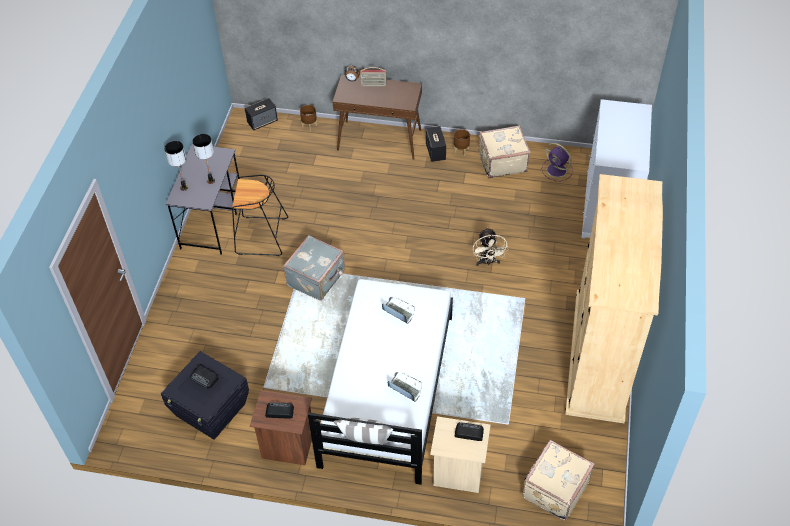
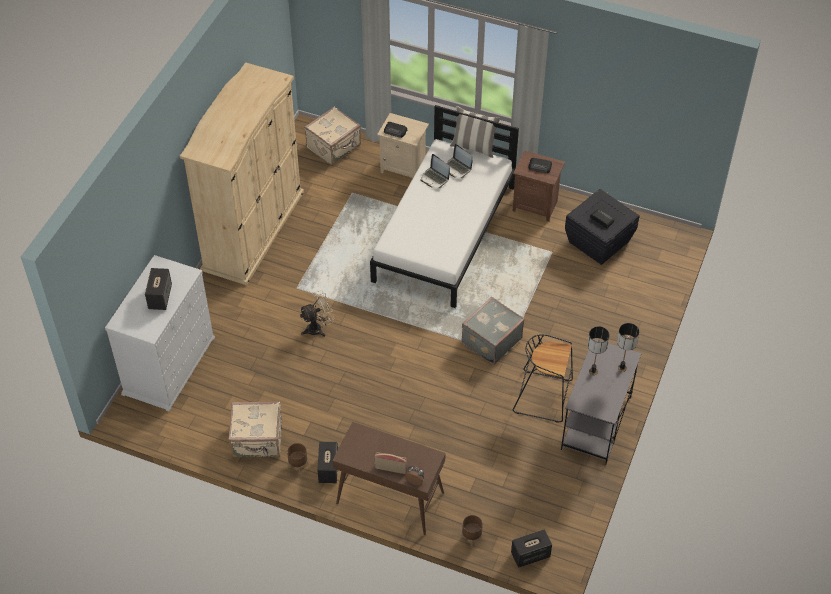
camera: 170 degrees left, 0 degrees up
laptop [382,297,415,324] -> laptop moved to [446,144,472,178]
beige fan [473,228,508,266] -> beige fan turned 60 degrees clockwise [300,290,334,337]
purple fan [542,143,573,181] -> none
none -> speaker [145,268,172,310]

